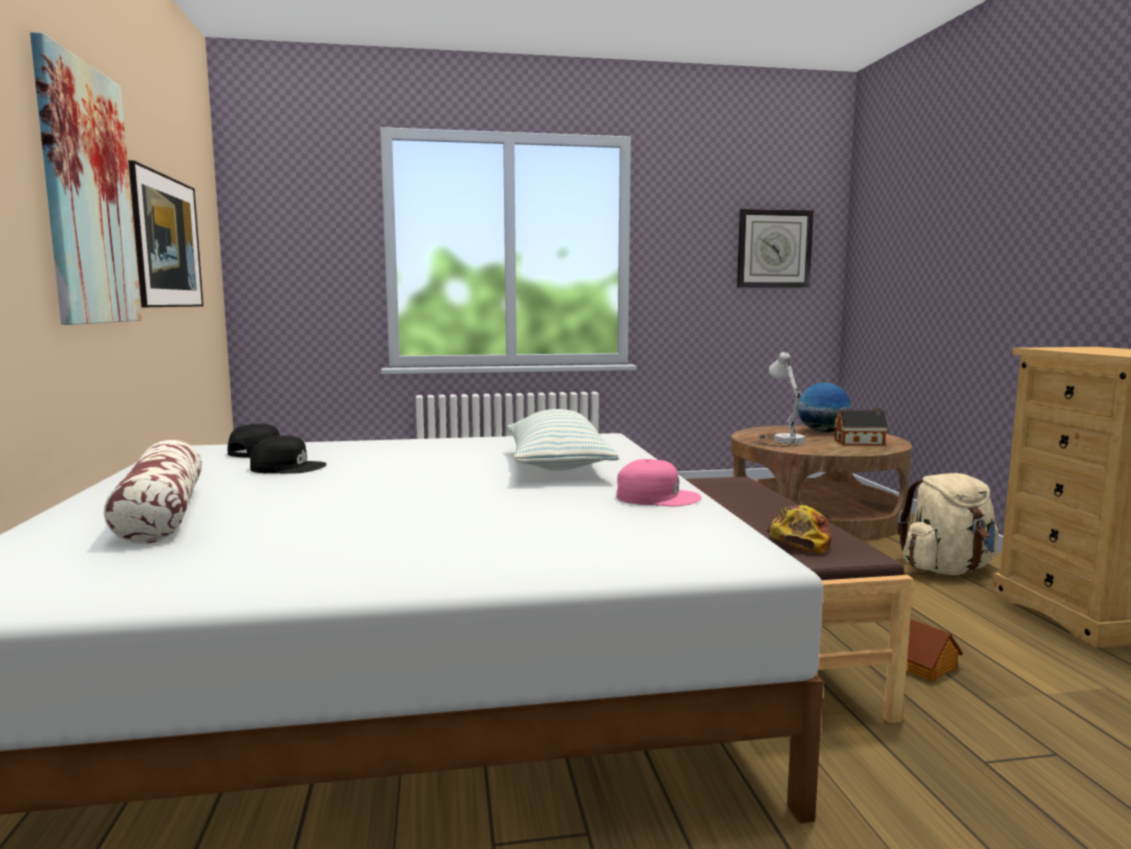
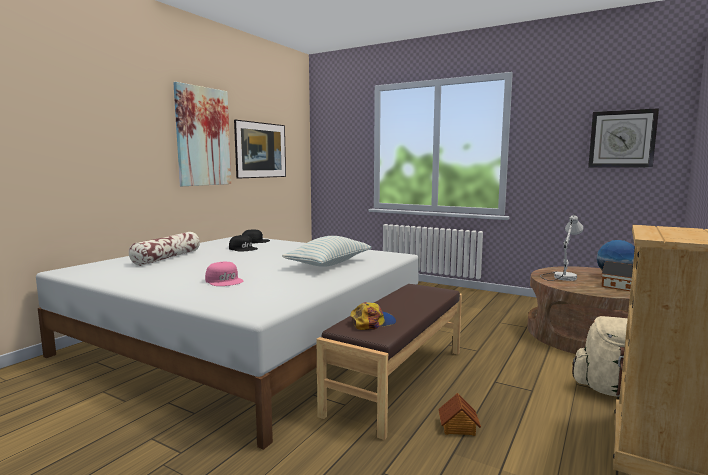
camera: 40 degrees right, 0 degrees up
pink cap [616,459,702,506] -> pink cap moved to [205,262,243,286]

